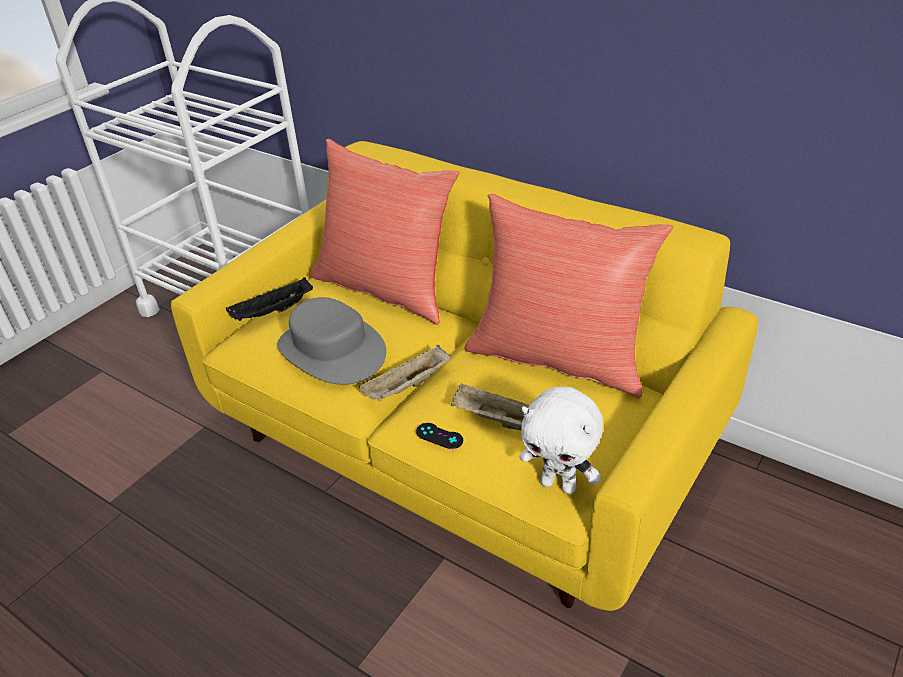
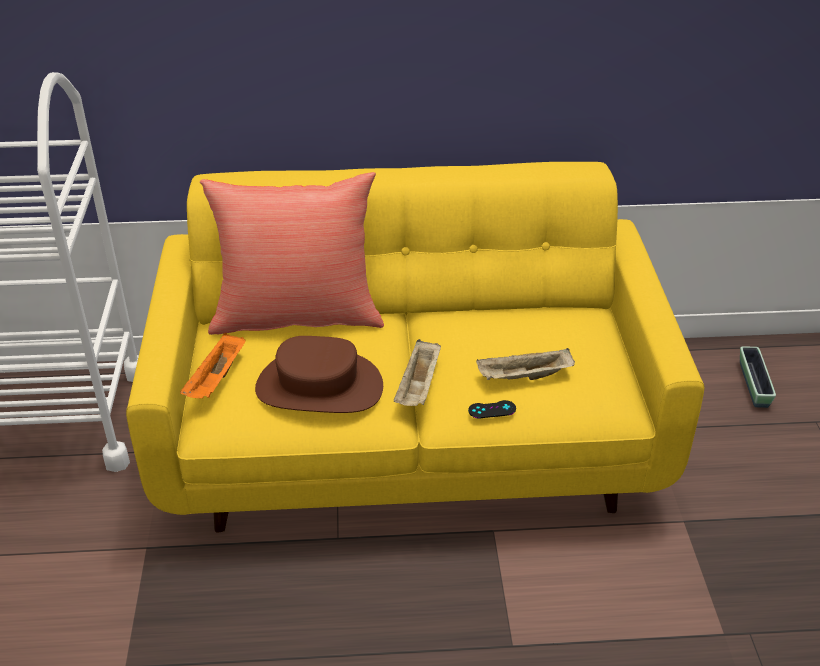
camera: 40 degrees left, 0 degrees up
black tray [226,277,313,321] -> orange tray [180,333,246,399]
grey hat [277,297,386,385] -> brown hat [255,336,383,413]
red pillow [464,193,673,398] -> none
white plush toy [519,386,603,494] -> none
none -> planter [740,346,776,408]

